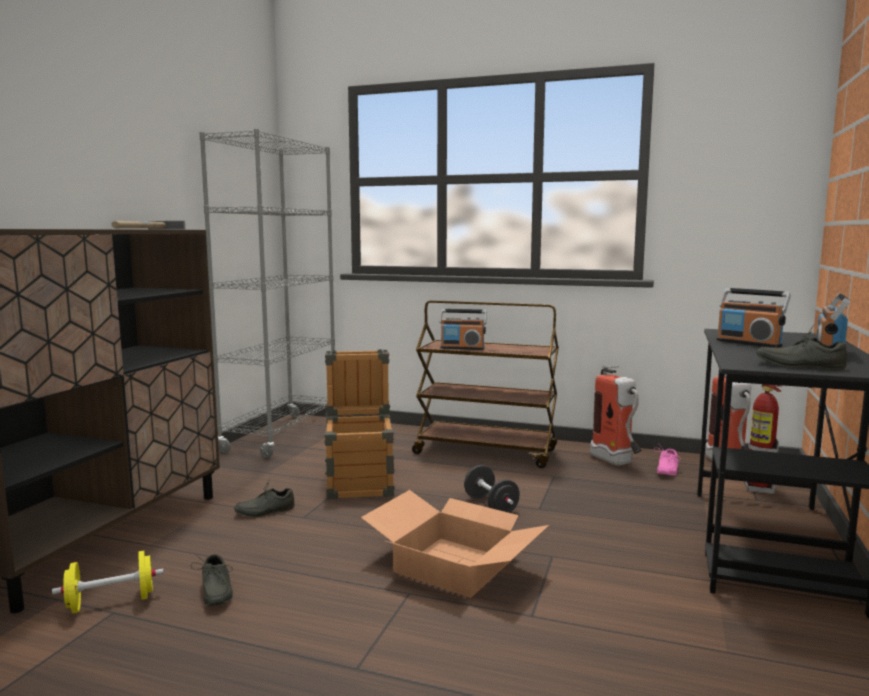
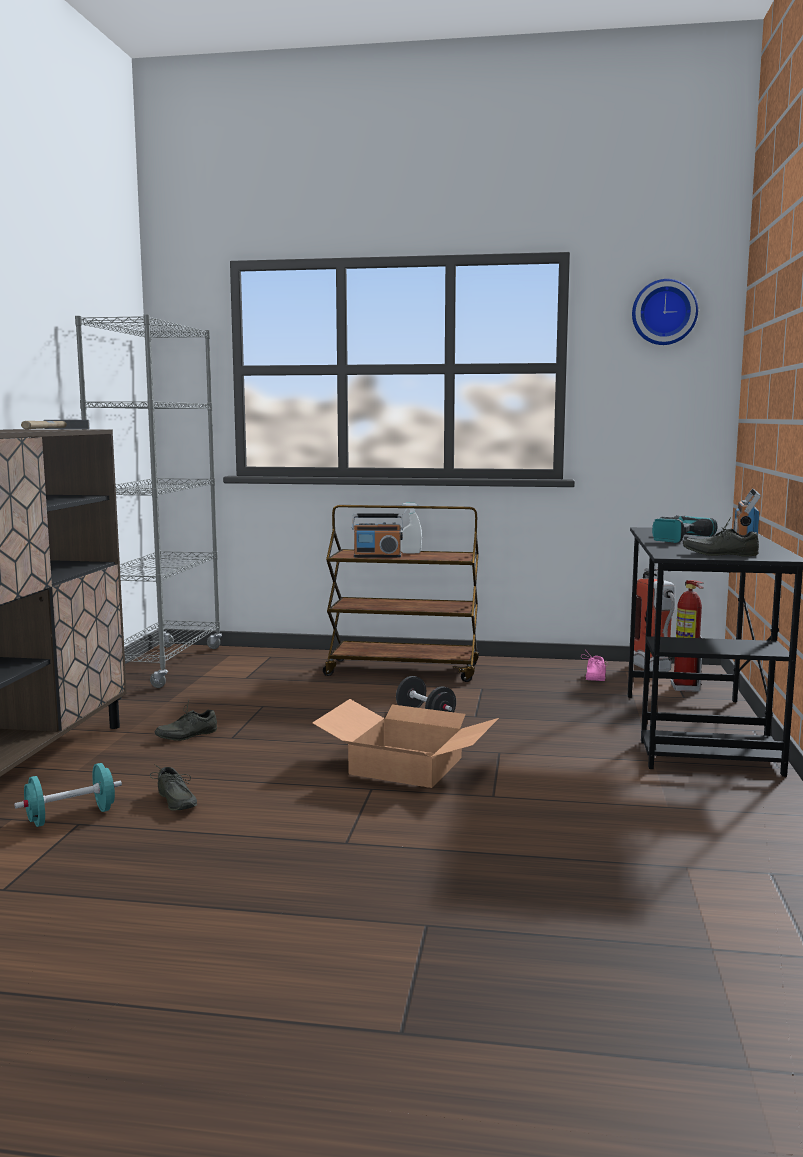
camera: 10 degrees left, 0 degrees up
yellow dumbbell [52,551,164,613] -> turquoise dumbbell [14,763,122,827]
crate [325,349,395,499] -> none
fire extinguisher [590,365,642,466] -> none
radio [717,288,791,348] -> power drill [652,516,717,543]
none -> white spray bottle [401,503,422,554]
none -> wall clock [632,279,698,345]

